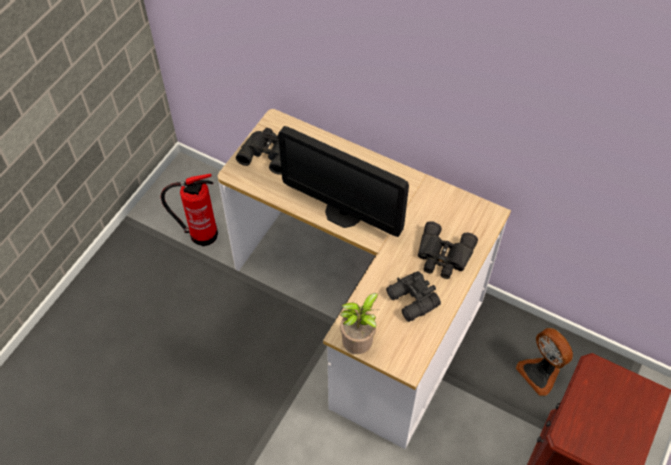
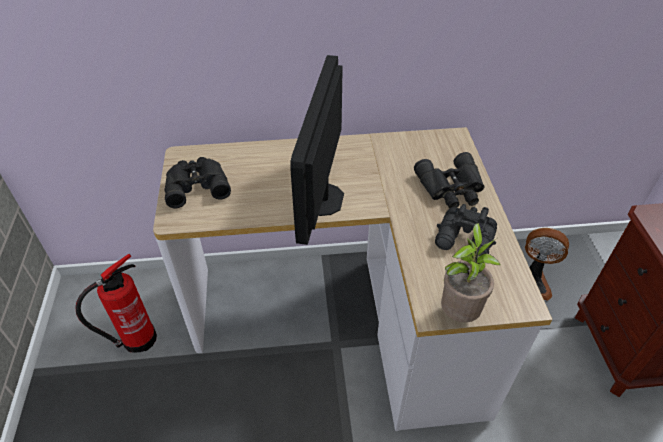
camera: 35 degrees left, 10 degrees down
monitor [278,126,409,237] -> monitor turned 105 degrees clockwise [290,55,344,245]

